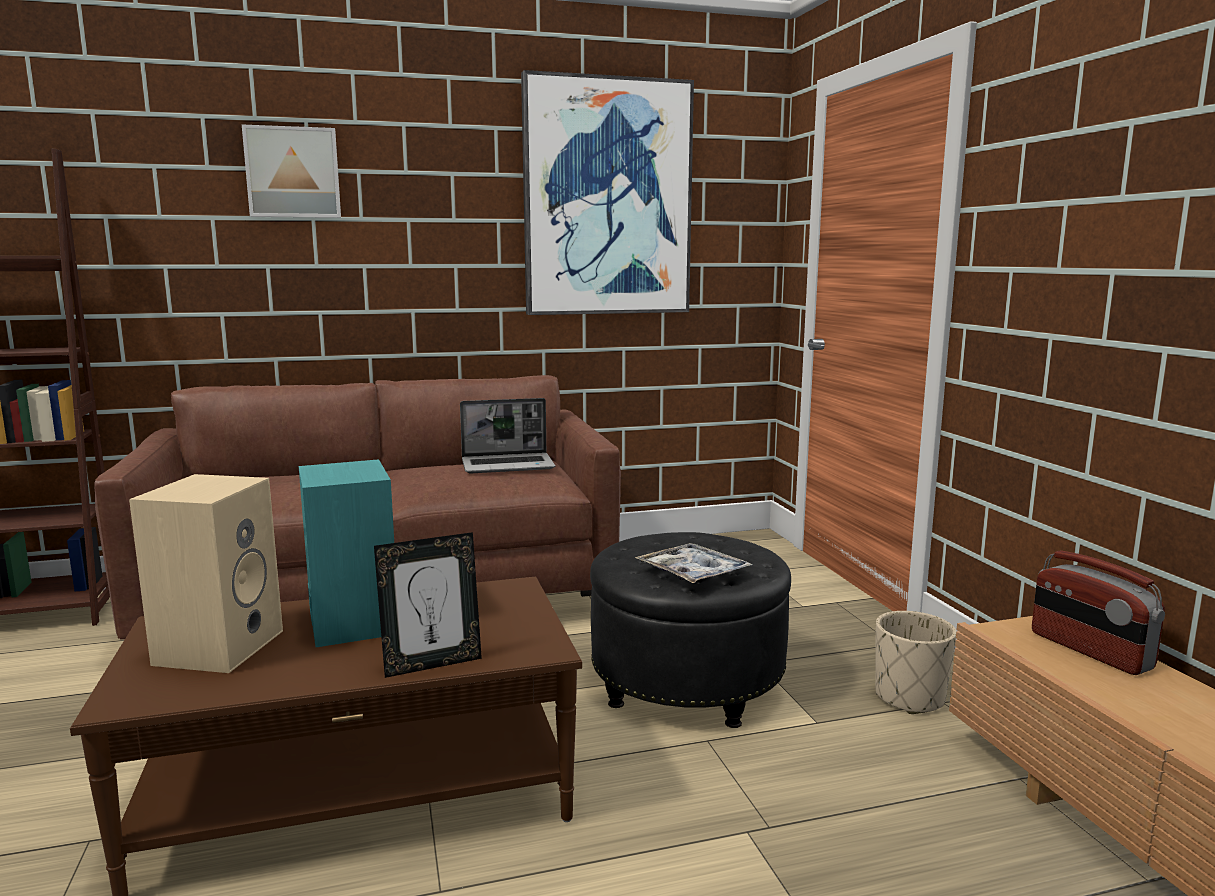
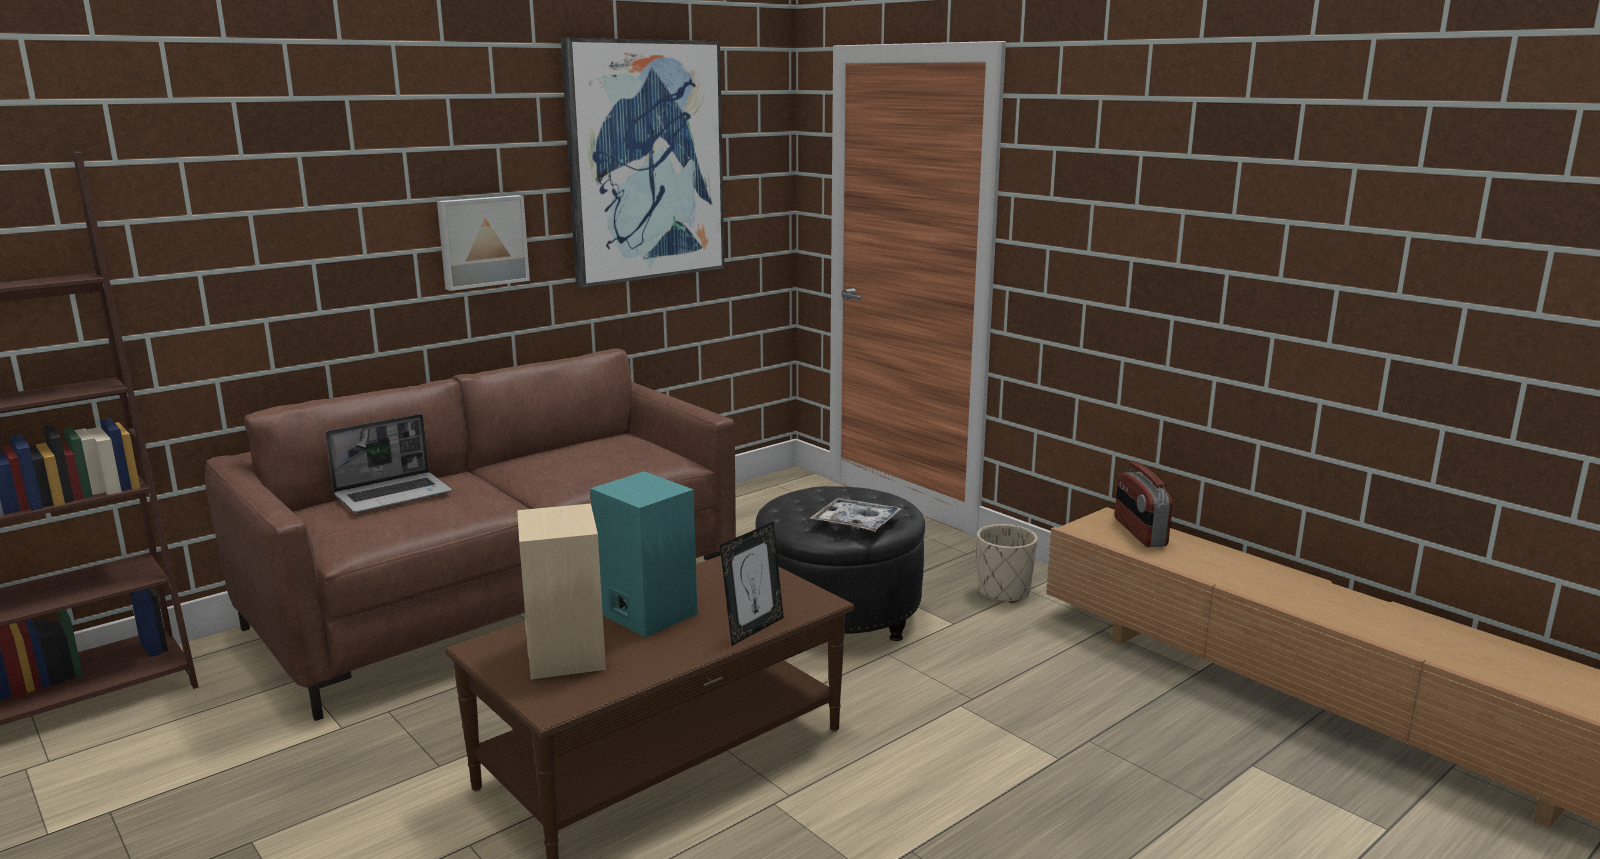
camera: 25 degrees left, 5 degrees up
picture [242,125,341,218] -> picture moved to [437,195,530,291]
laptop [460,398,556,473] -> laptop moved to [325,414,452,513]
radio [1032,551,1165,675] -> radio turned 45 degrees clockwise [1115,461,1173,547]

